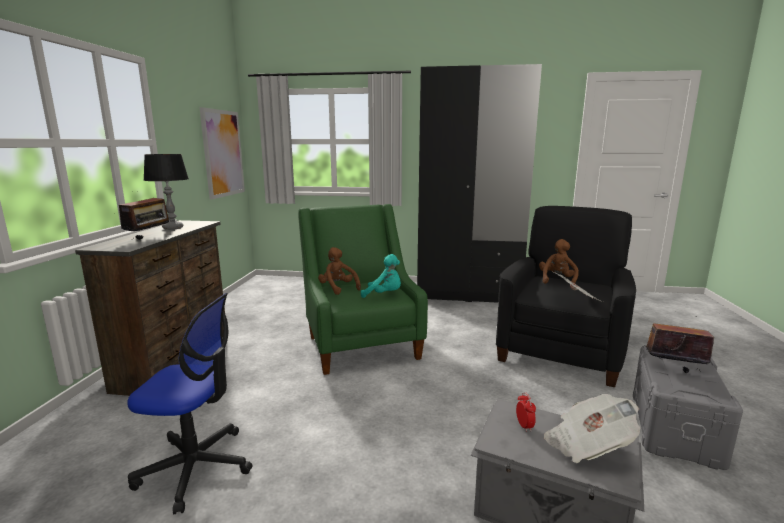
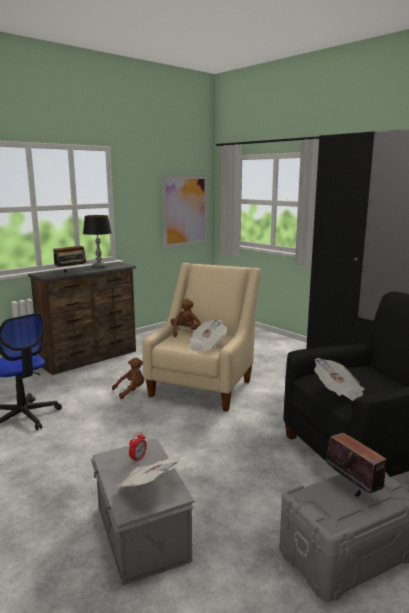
camera: 40 degrees right, 0 degrees up
green armchair [298,204,428,375] -> beige armchair [142,263,261,411]
turquoise plush toy [361,254,401,298] -> newspaper [188,320,227,351]
brown plush toy [539,239,579,284] -> brown plush toy moved to [112,358,144,399]

